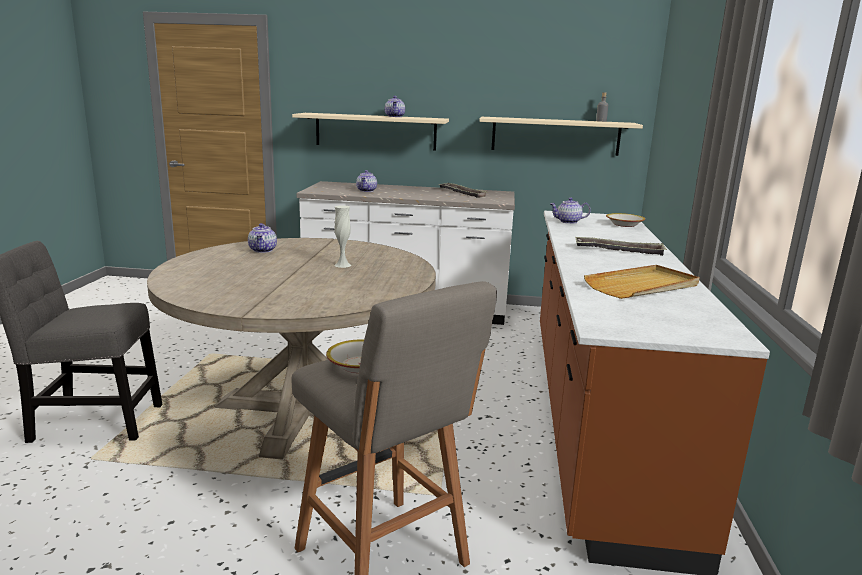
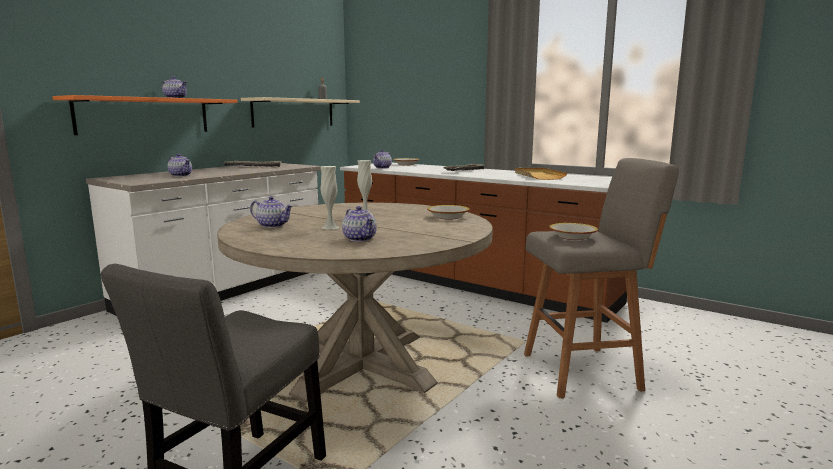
camera: 60 degrees left, 5 degrees down
beige shelf [292,113,449,151] -> orange shelf [52,95,238,135]
none -> white vase [320,166,339,230]
none -> teapot [342,206,377,242]
none -> bowl [427,205,470,220]

